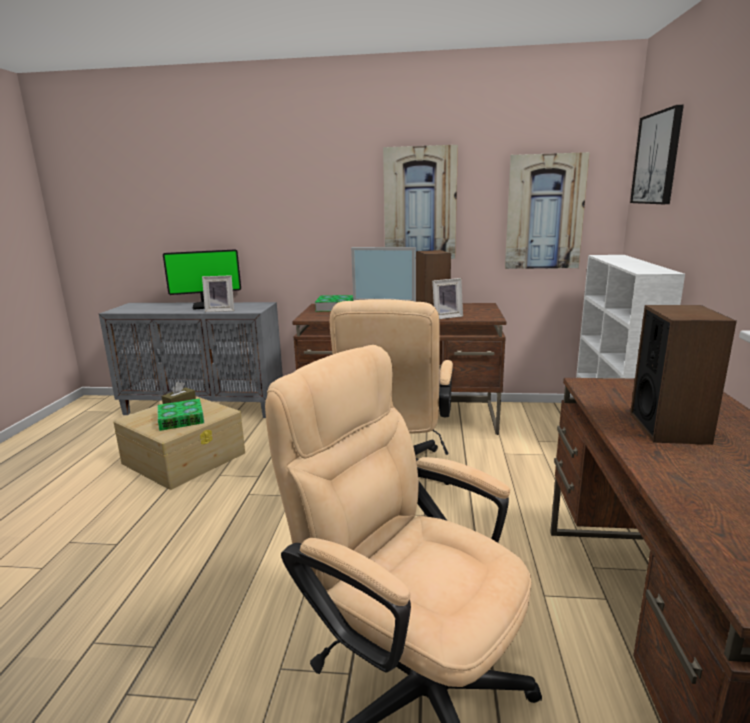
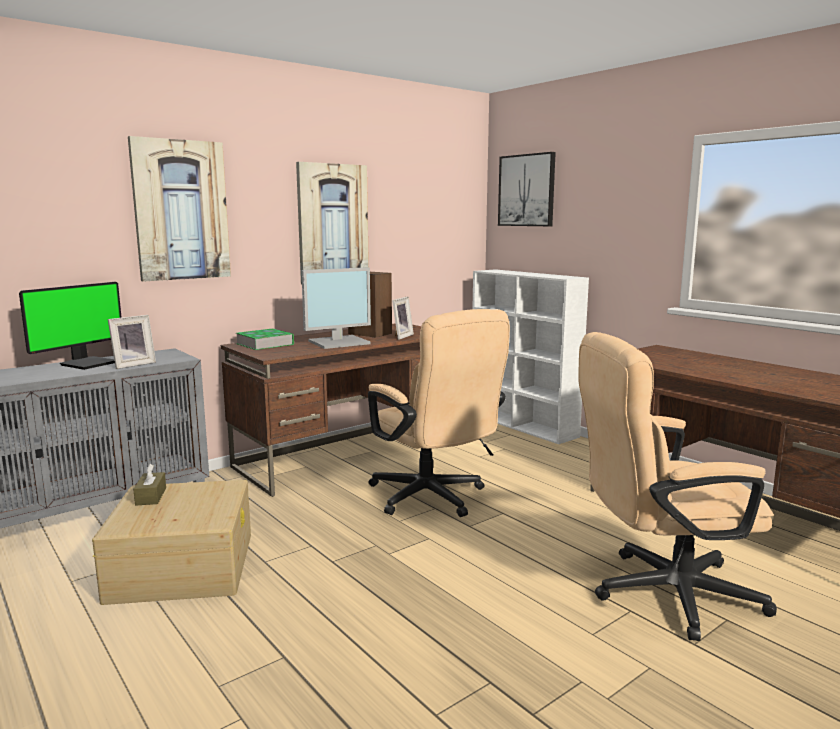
camera: 45 degrees left, 5 degrees down
book [157,398,204,431] -> none
picture [505,152,590,269] -> picture moved to [128,136,231,282]
speaker [630,305,737,445] -> none

